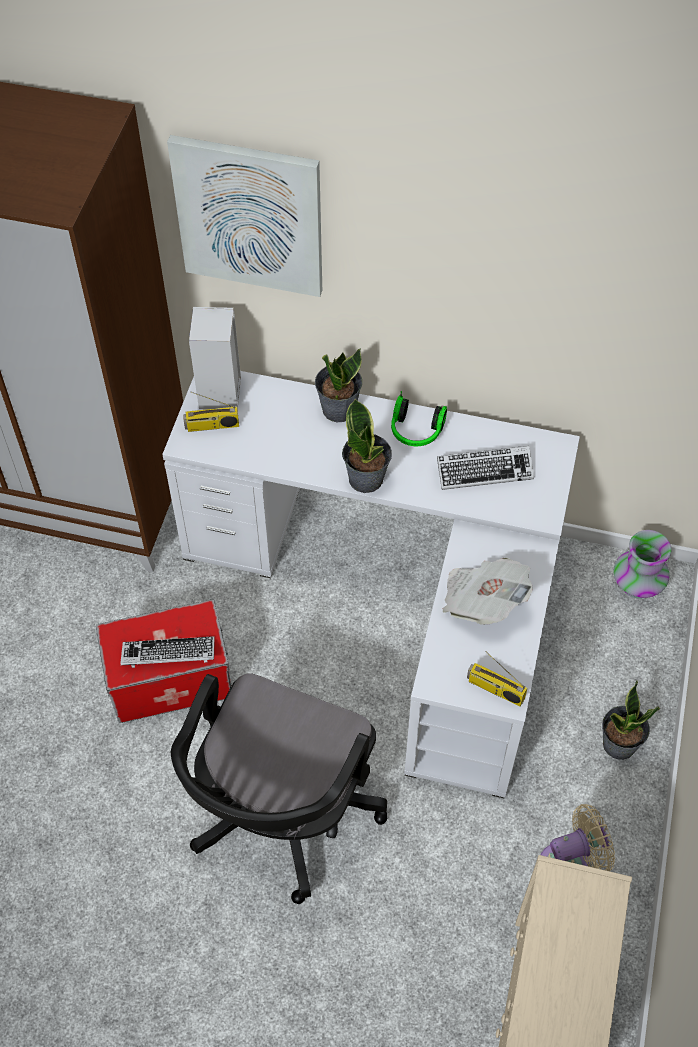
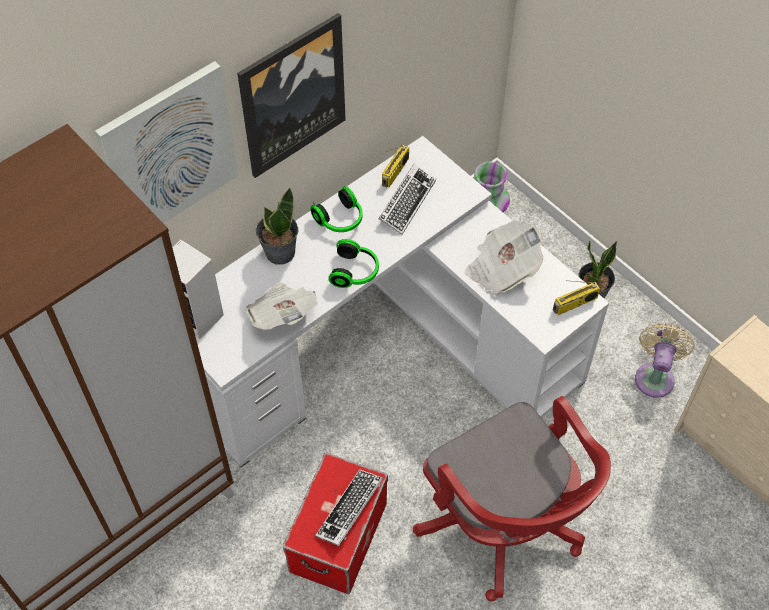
camera: 55 degrees left, 0 degrees up
black office chair [171,673,388,904] -> red office chair [413,396,611,602]
radio [183,392,239,432] -> radio moved to [382,145,409,188]
potted plant [342,398,392,493] -> headphones [328,239,379,288]
none -> picture [237,13,346,178]
none -> newspaper [246,283,318,330]

